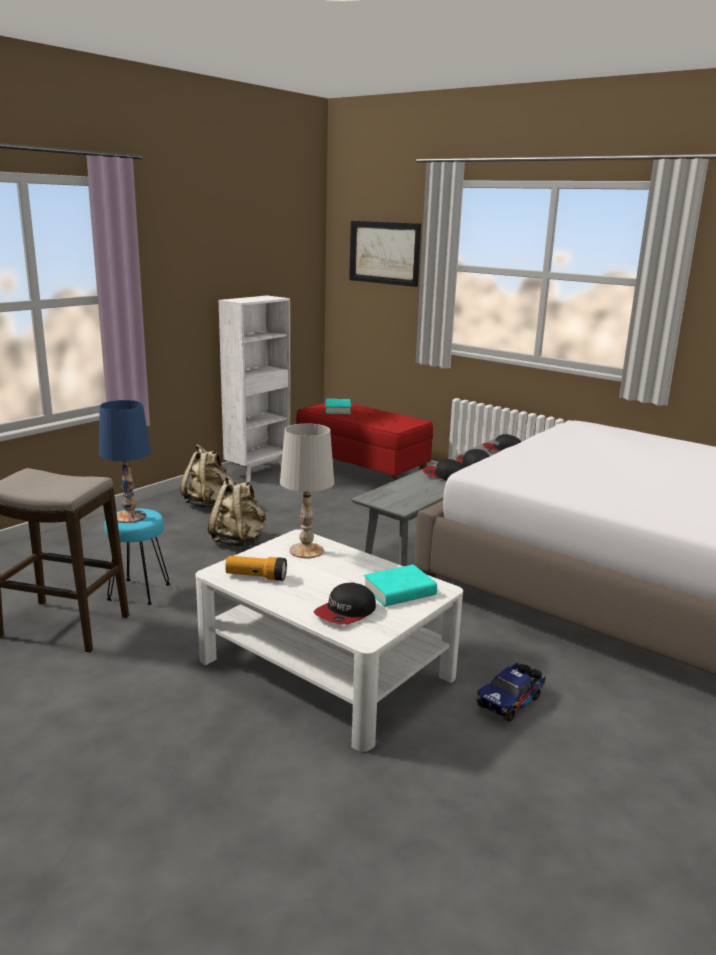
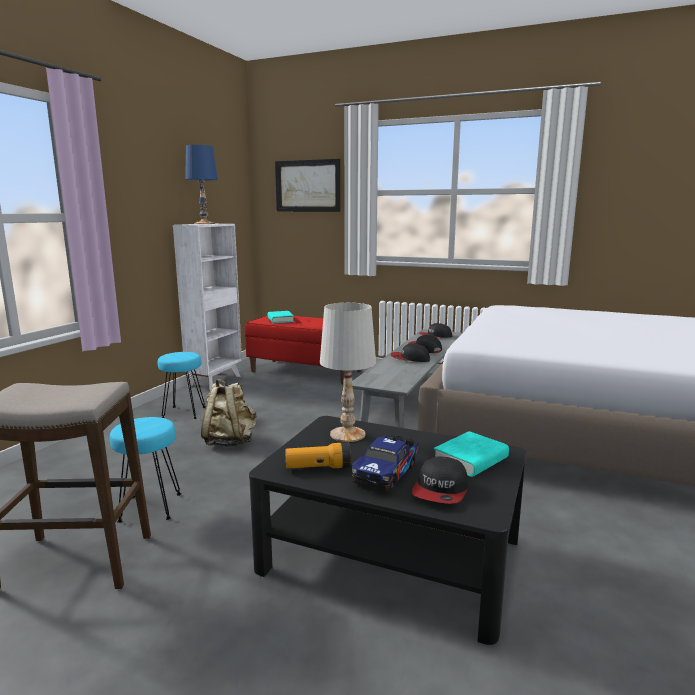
camera: 15 degrees left, 5 degrees down
blue table lamp [99,400,151,523] -> blue table lamp moved to [185,145,218,224]
beige backpack [180,444,230,508] -> turquoise stool [158,352,205,419]
white coffee table [195,529,463,752] -> black coffee table [249,416,526,645]
toy truck [476,663,546,721] -> toy truck moved to [352,435,418,492]

